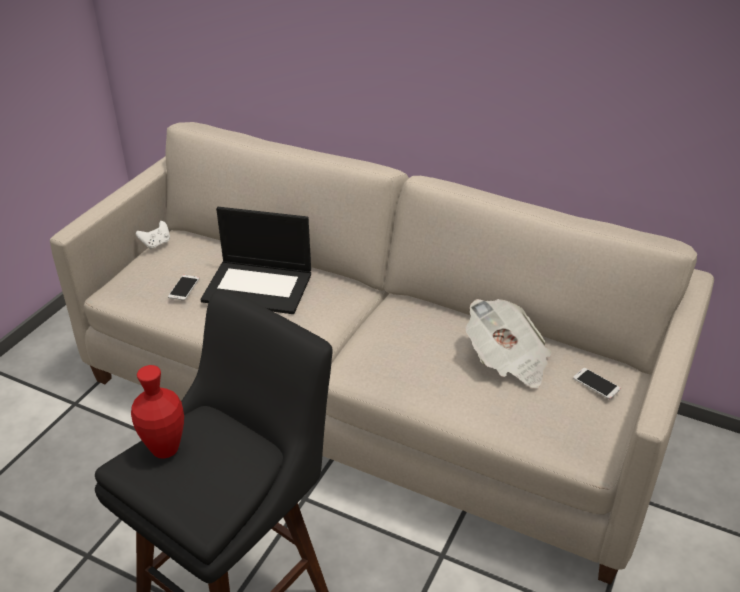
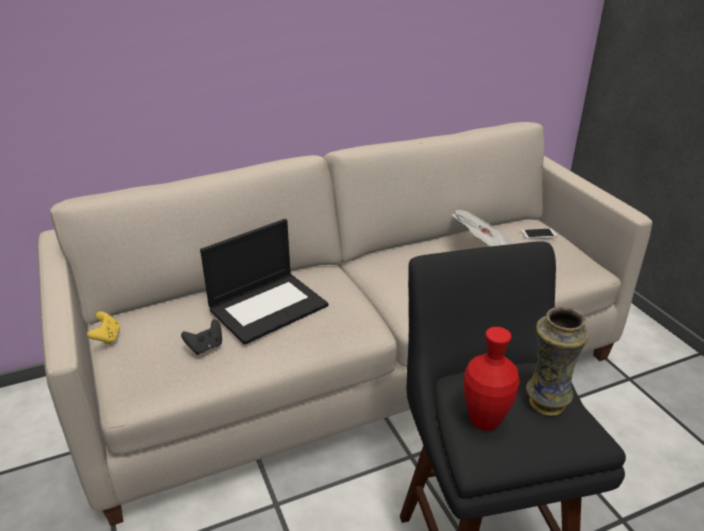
camera: 50 degrees left, 5 degrees down
white game controller [136,221,170,250] -> yellow game controller [87,311,120,345]
phone [168,275,199,300] -> black game controller [181,319,222,355]
none -> vase [526,307,589,416]

